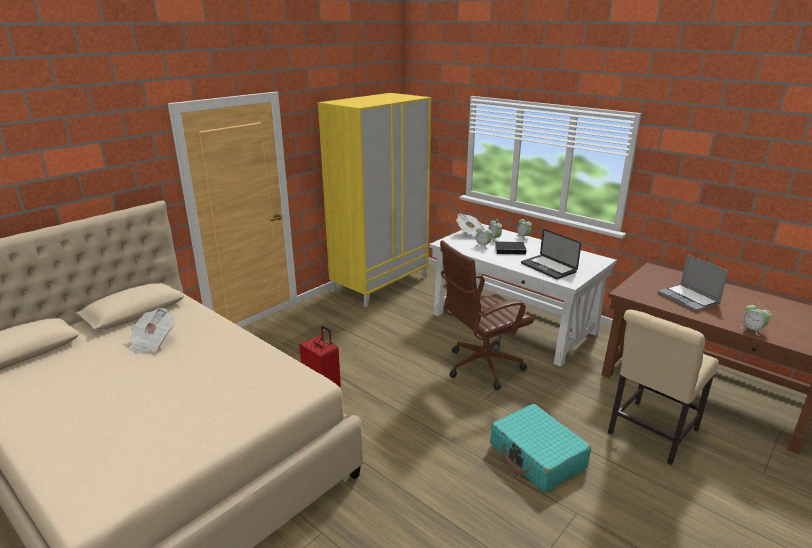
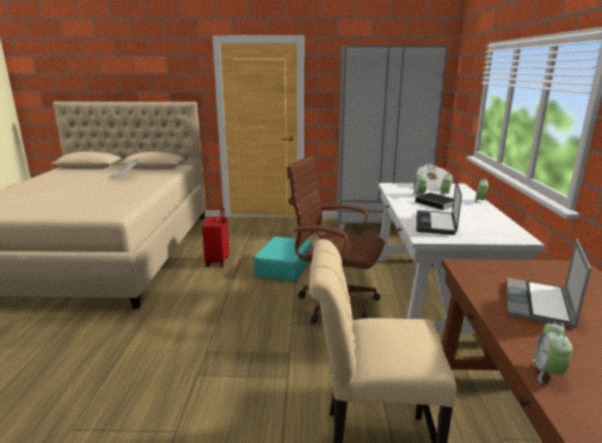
camera: 50 degrees right, 5 degrees down
yellow wardrobe [318,93,432,307] -> grey wardrobe [337,45,448,230]
turquoise suitcase [491,404,591,493] -> turquoise suitcase moved to [253,237,313,282]

